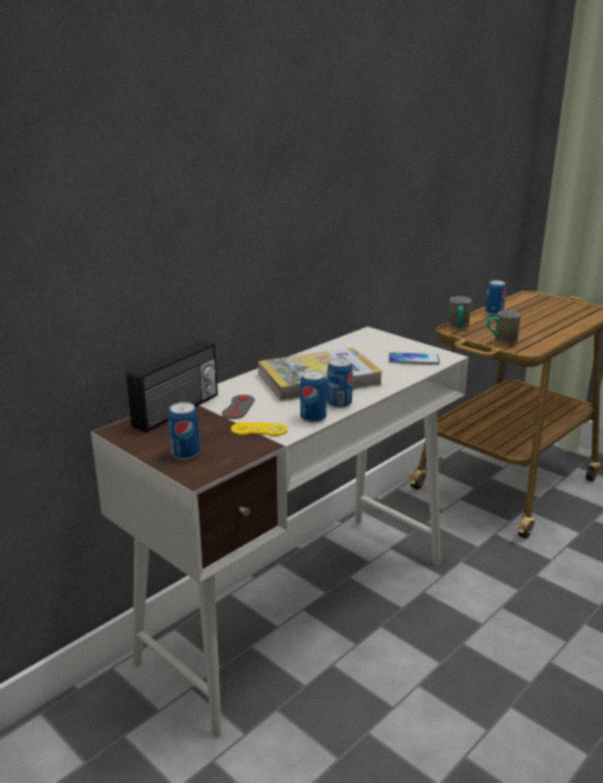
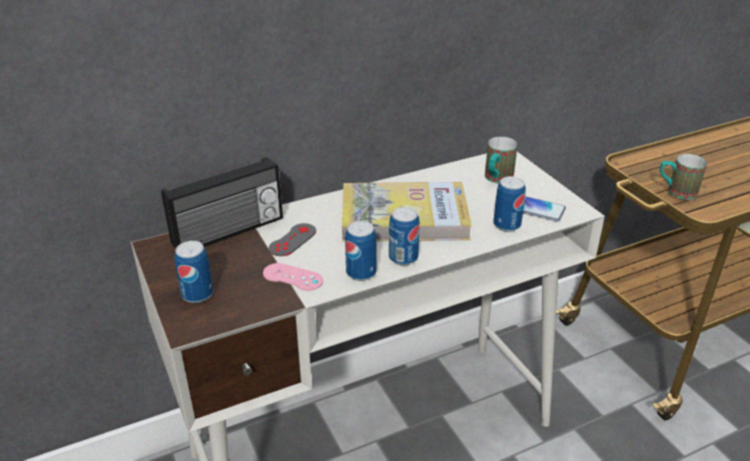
camera: 20 degrees right, 10 degrees up
yellow game controller [231,422,288,436] -> pink game controller [263,263,323,291]
mug [448,296,471,329] -> mug moved to [485,137,518,183]
can [485,280,506,316] -> can moved to [493,176,526,232]

